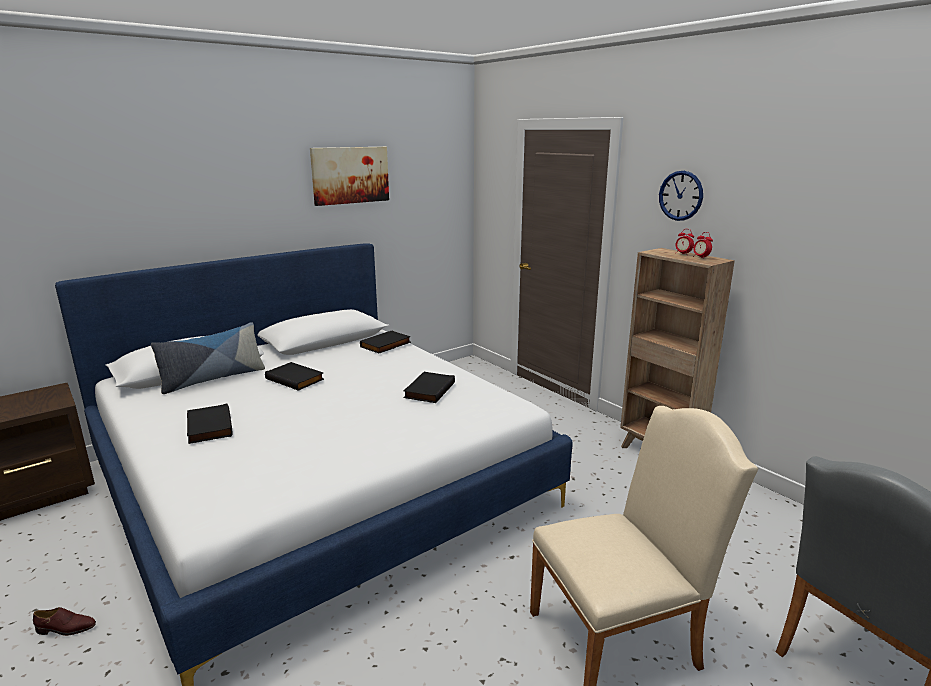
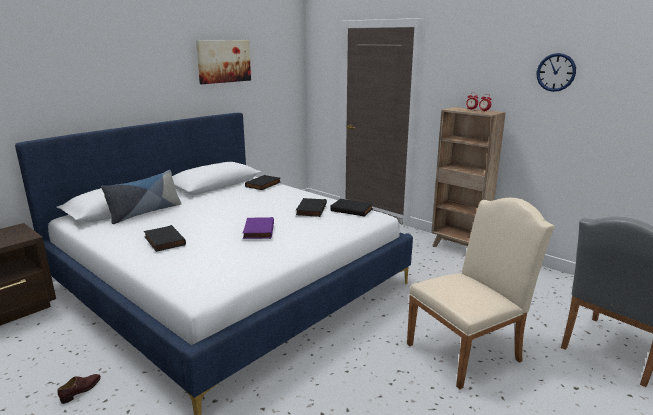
camera: 10 degrees left, 0 degrees up
brown shoe [33,607,96,636] -> brown shoe turned 45 degrees counterclockwise [57,374,101,404]
black book [265,362,324,391] -> black book moved to [330,199,373,217]
wall clock [659,171,703,221] -> wall clock moved to [537,53,576,92]
none -> purple book [243,217,274,239]

